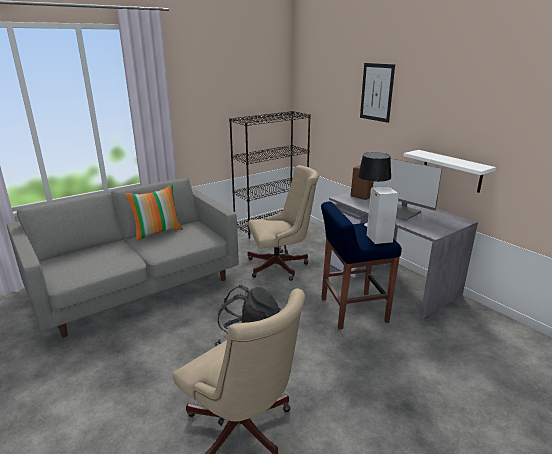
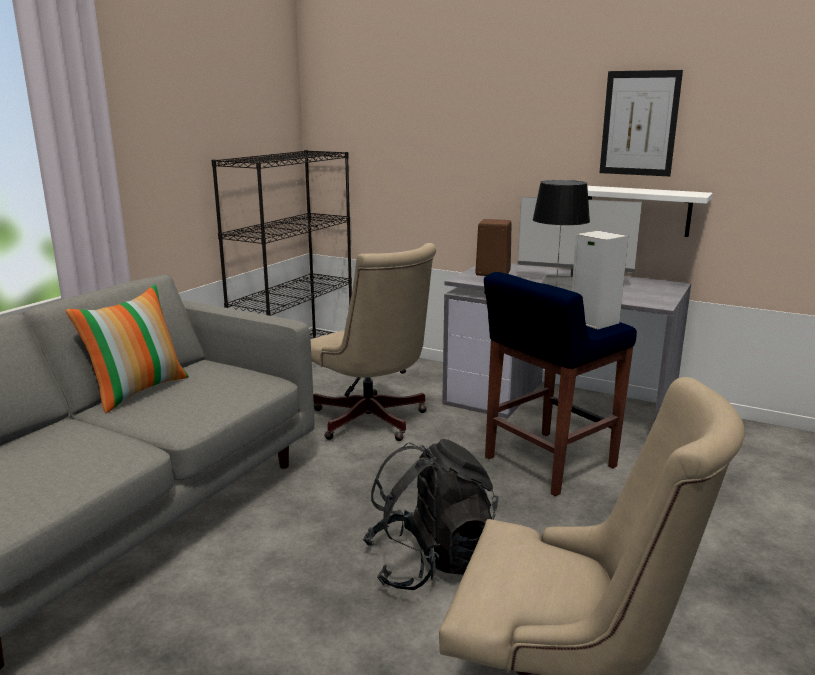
camera: 25 degrees left, 5 degrees down
beige office chair [248,165,319,281] -> beige office chair turned 90 degrees clockwise [310,243,436,441]
picture [360,63,395,123] -> picture moved to [600,70,683,176]

